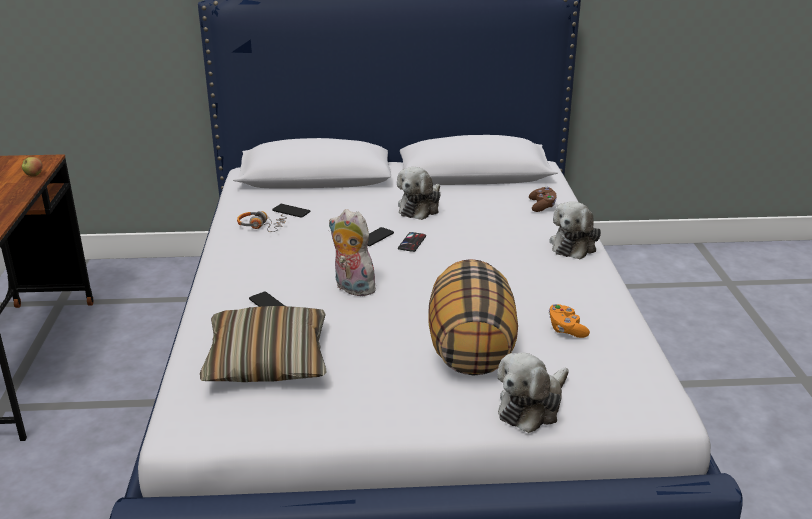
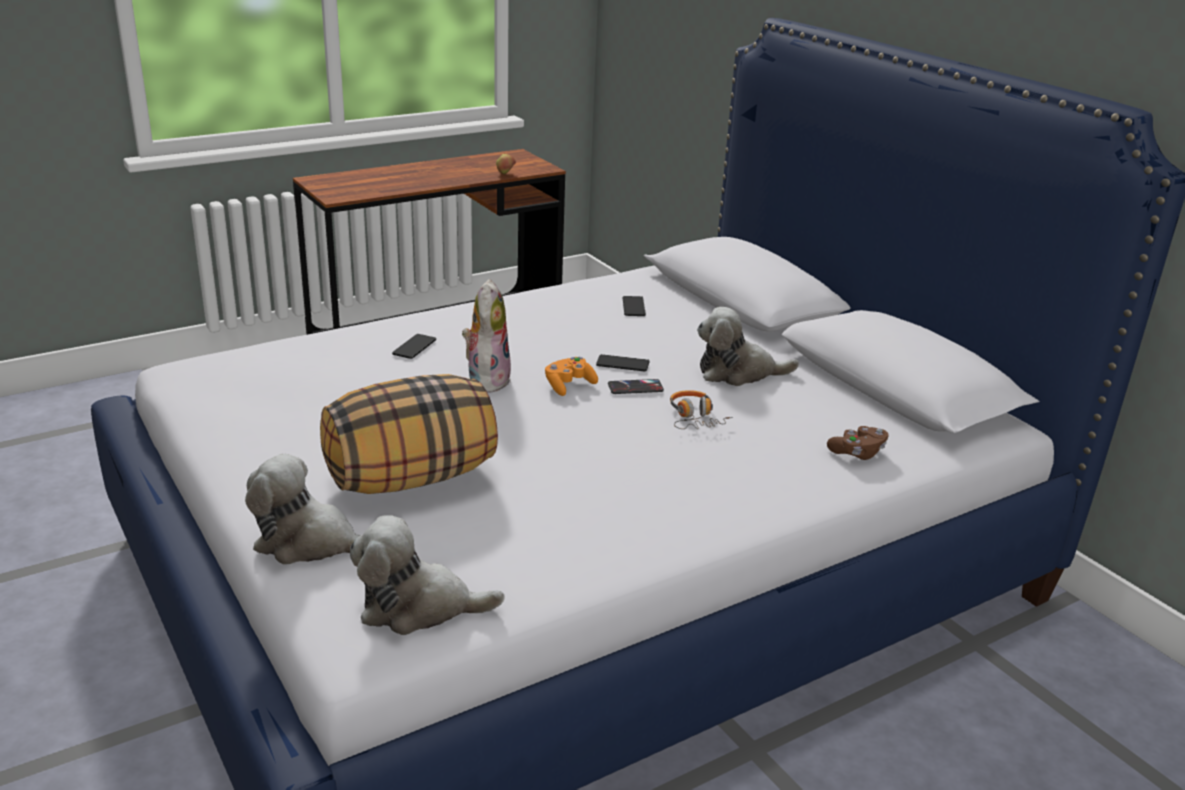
camera: 60 degrees right, 0 degrees up
pillow [200,306,327,382] -> none
headphones [237,211,287,232] -> headphones moved to [670,390,733,429]
plush toy [549,201,601,259] -> plush toy moved to [350,515,505,635]
orange game controller [549,304,590,338] -> orange game controller moved to [545,357,598,396]

